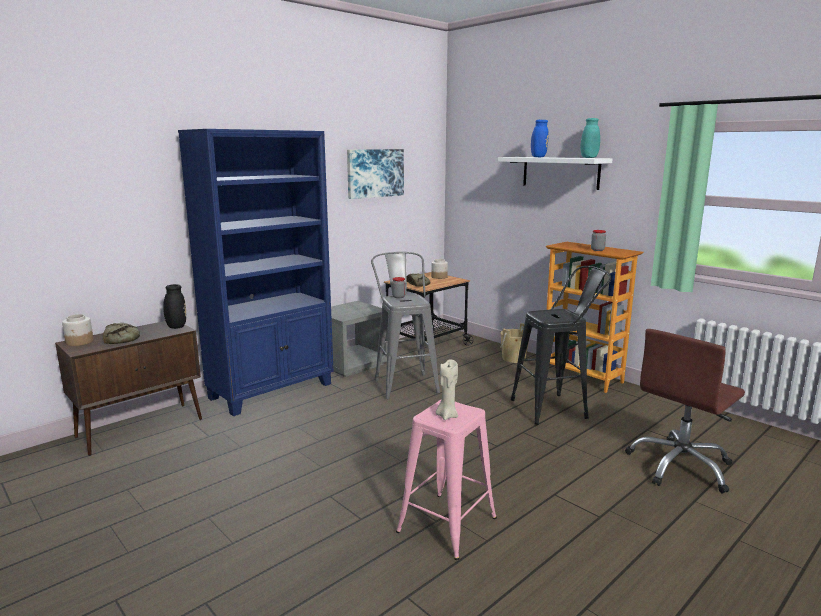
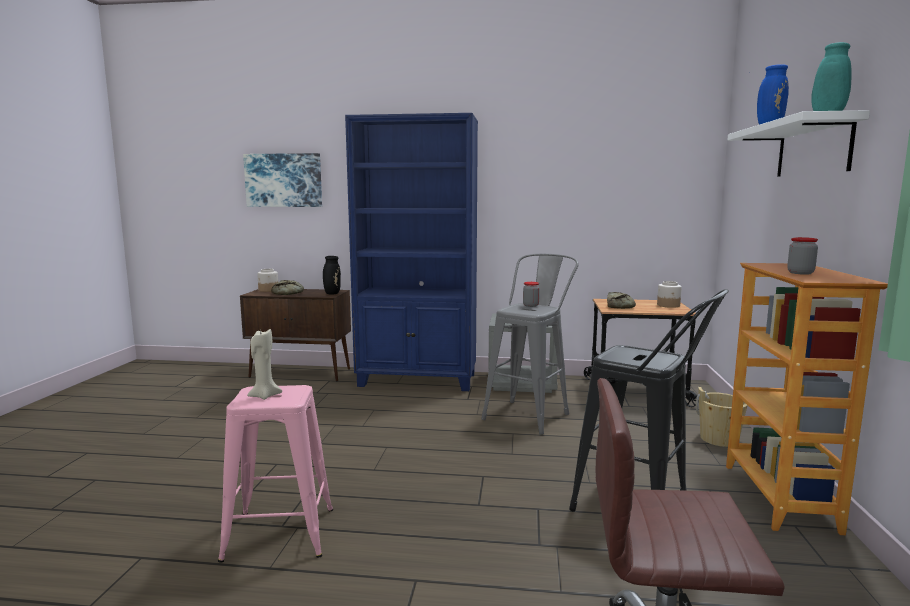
camera: 50 degrees right, 5 degrees down
picture [347,149,404,199] -> picture moved to [243,153,322,207]

